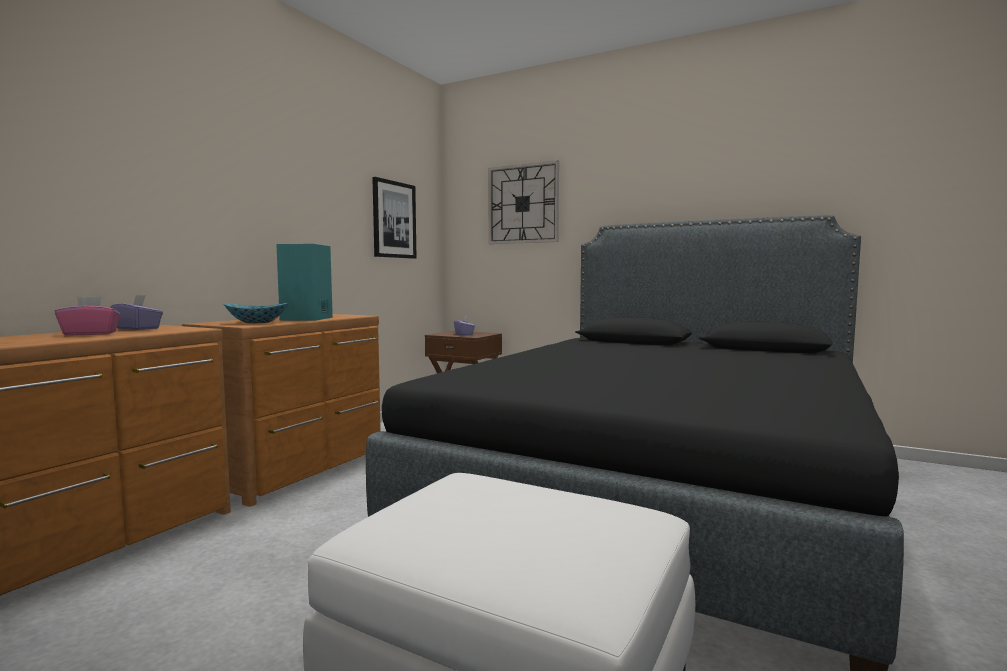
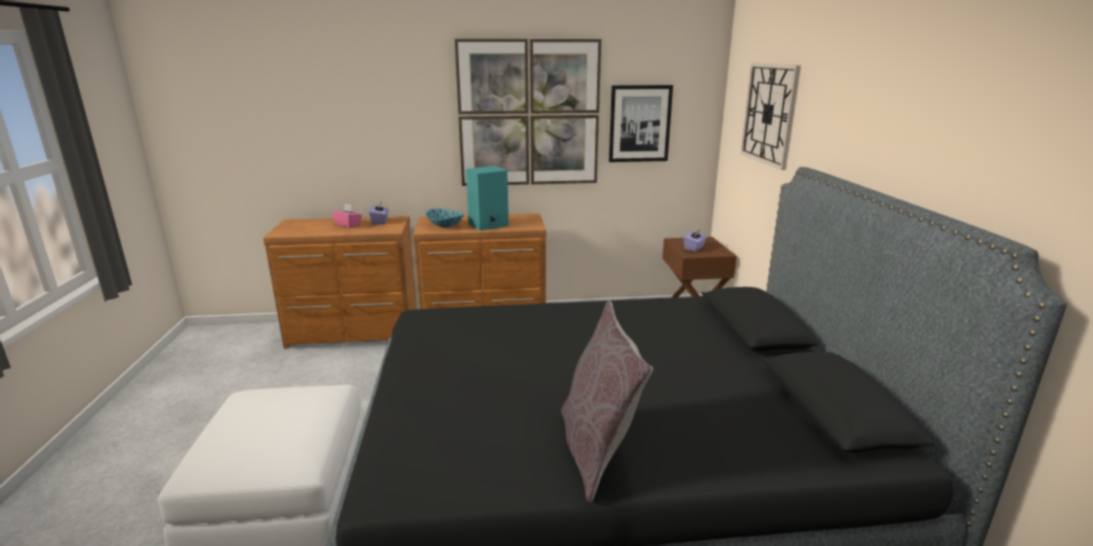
camera: 55 degrees right, 15 degrees up
none -> picture [455,39,601,186]
none -> grey pillow [561,300,653,502]

